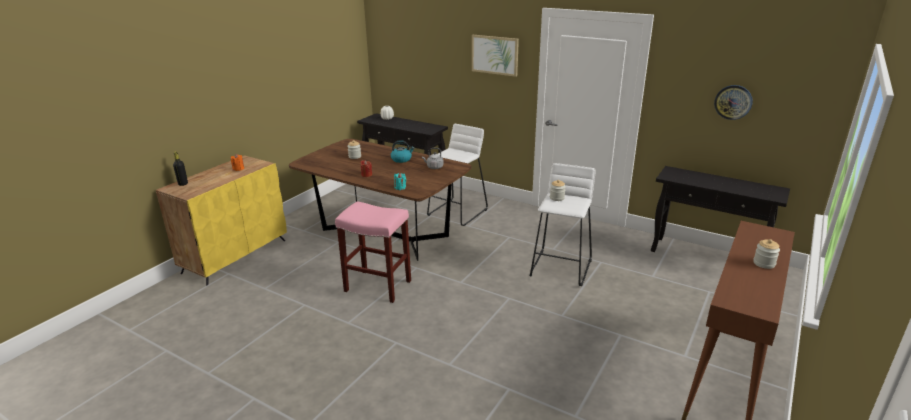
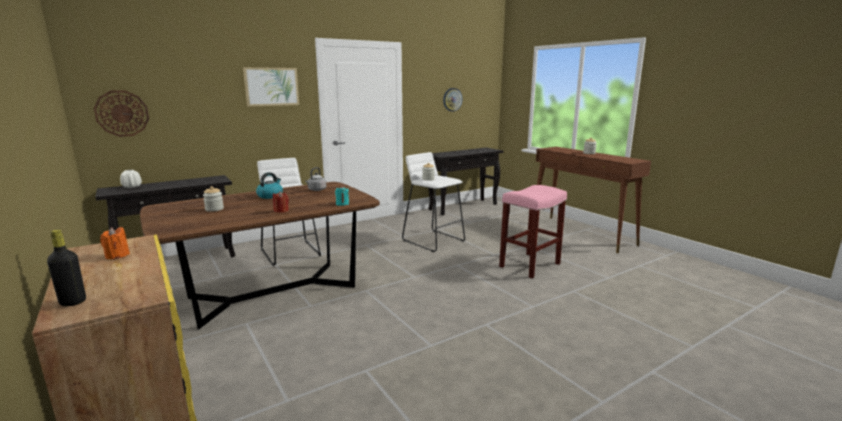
camera: 65 degrees left, 10 degrees down
pink stool [335,201,411,303] -> pink stool moved to [499,185,567,278]
none -> wall clock [94,90,149,137]

